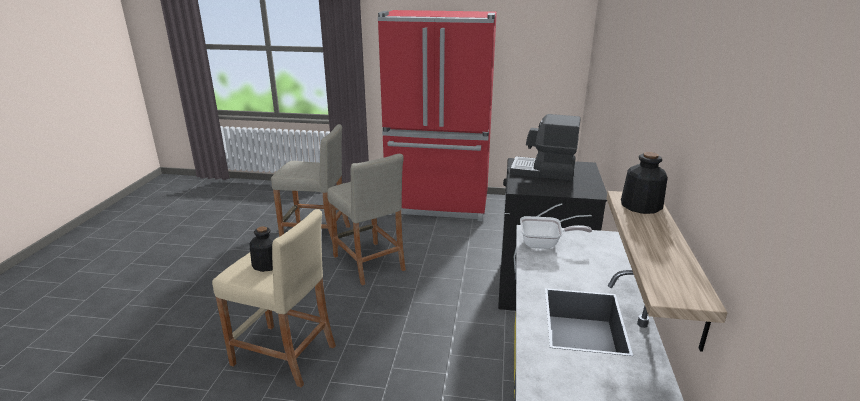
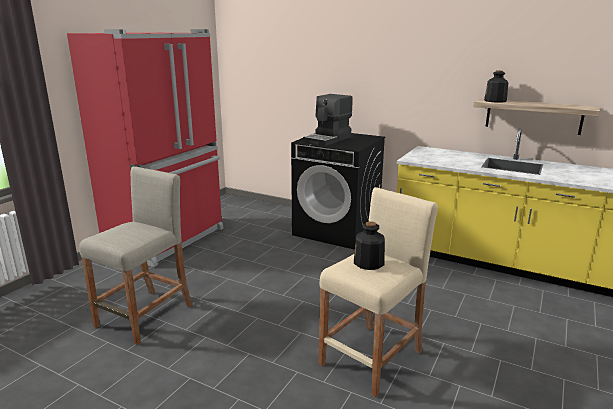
camera: 70 degrees left, 5 degrees down
beige stool [327,154,406,286] -> none
frying pan [520,216,592,249] -> none

